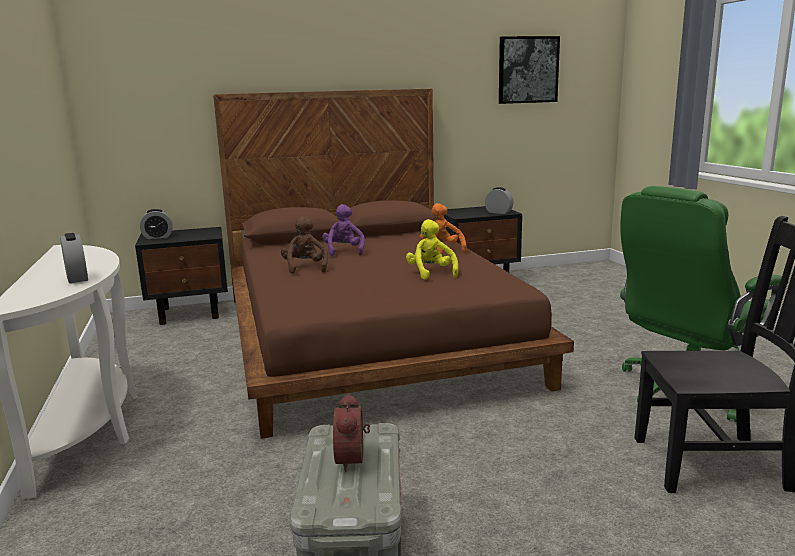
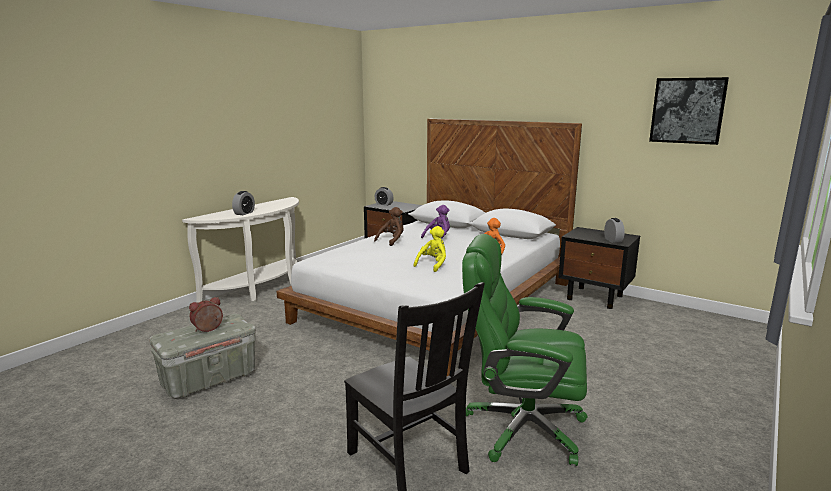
camera: 50 degrees right, 0 degrees up
brown bed [213,88,574,439] -> white bed [276,119,582,376]

